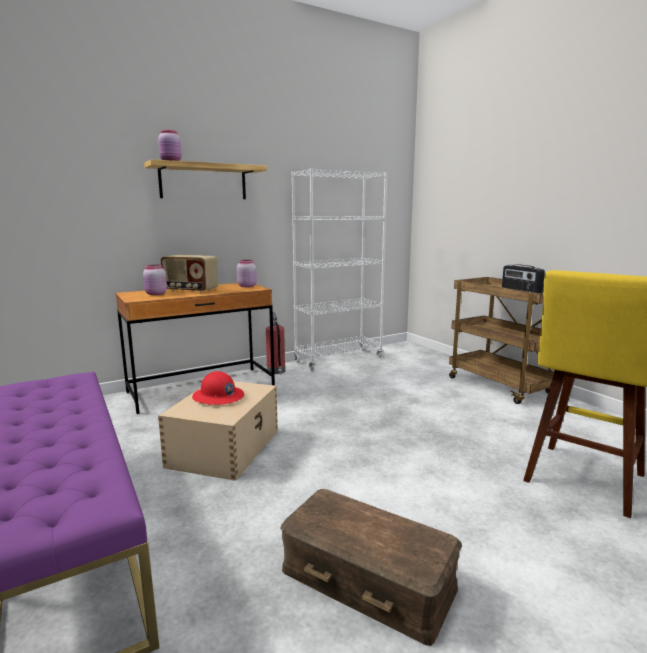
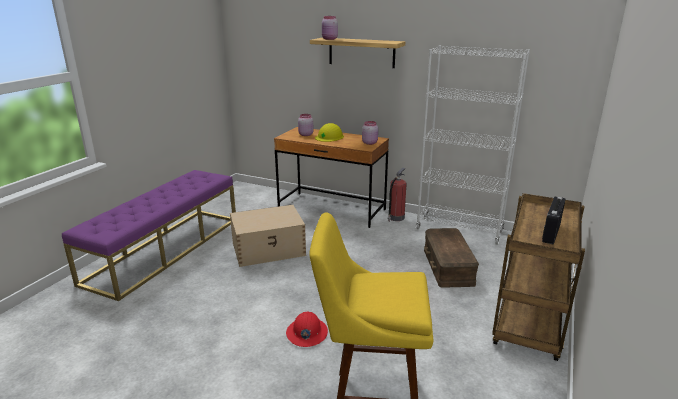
camera: 55 degrees right, 10 degrees up
radio [161,255,218,293] -> yellow hard hat [315,123,344,142]
red hard hat [192,371,244,405] -> red hard hat moved to [286,311,328,347]
brown storage box [280,489,462,646] -> brown storage box moved to [424,228,479,288]

